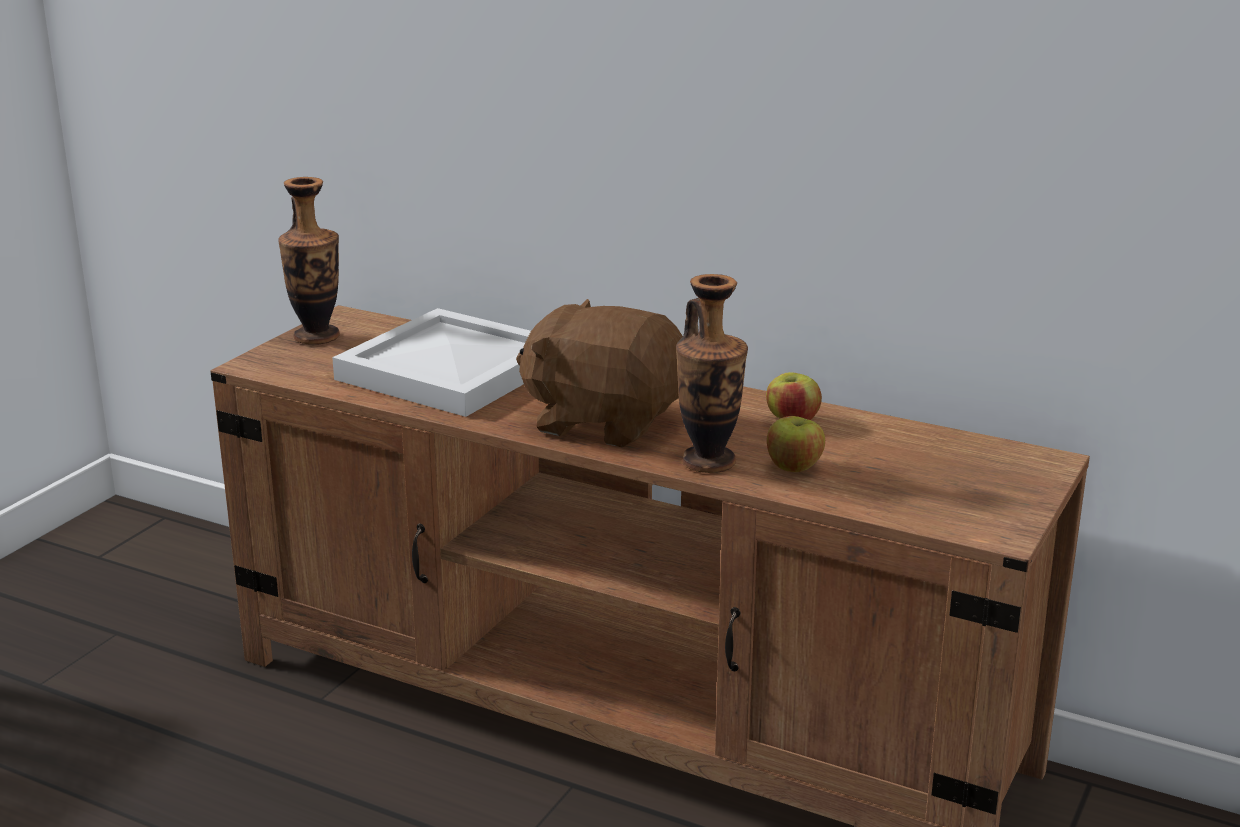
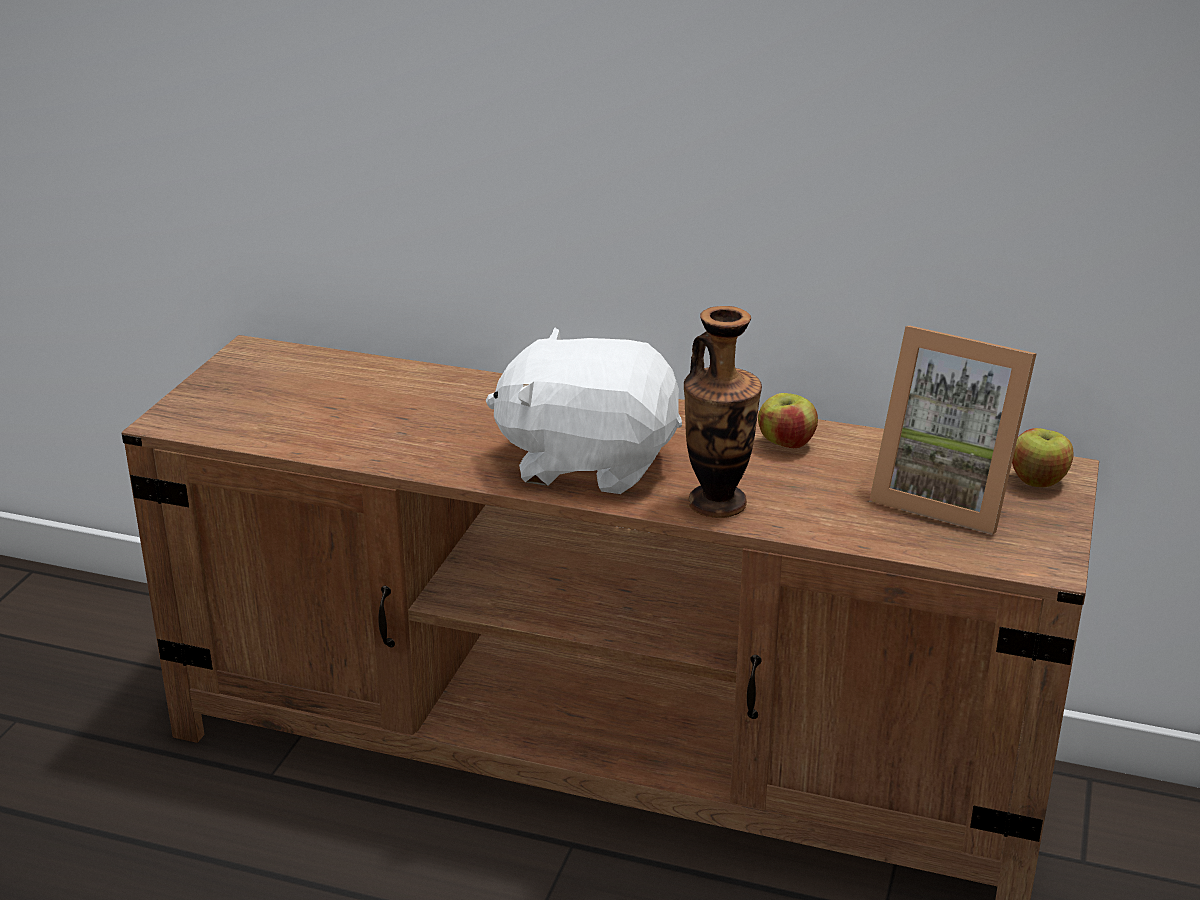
camera: 10 degrees left, 5 degrees up
vase [278,177,340,345] -> none
white tray [332,308,531,417] -> none
brown plush toy [516,299,683,448] -> white plush toy [486,328,682,494]
apple [767,416,825,472] -> apple moved to [1012,428,1073,487]
none -> picture frame [869,326,1037,535]

